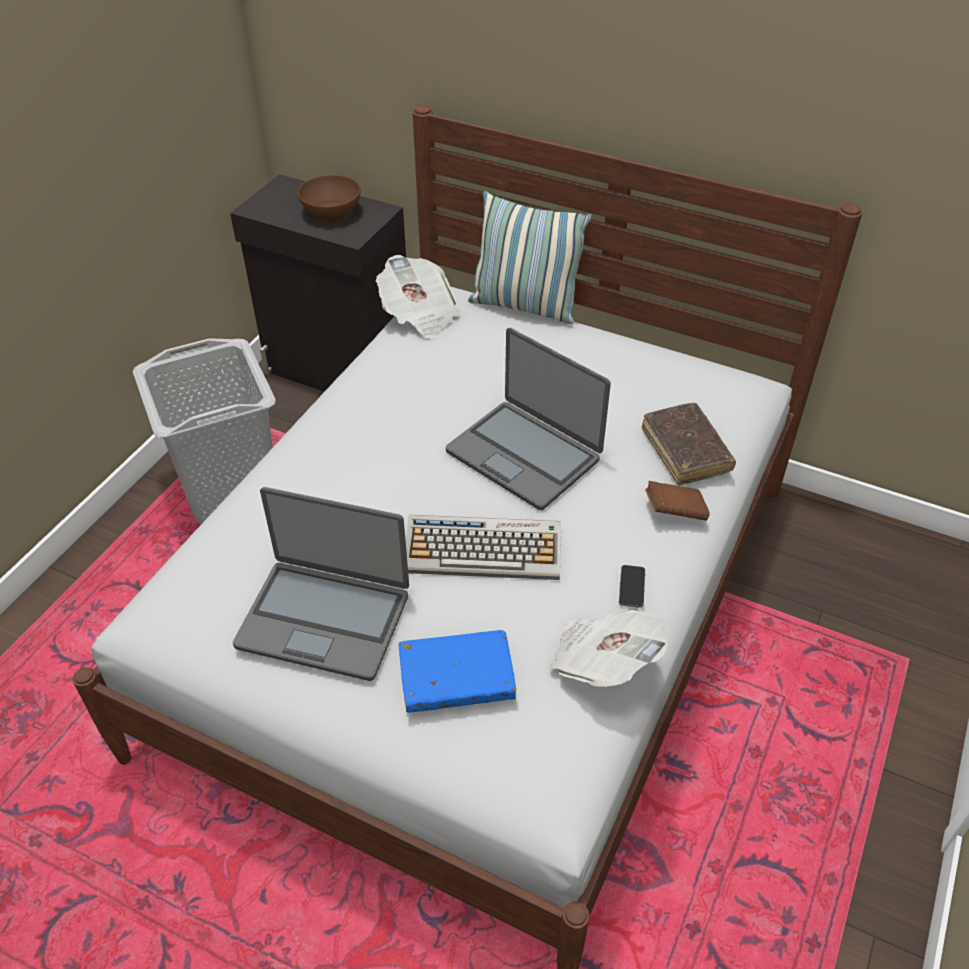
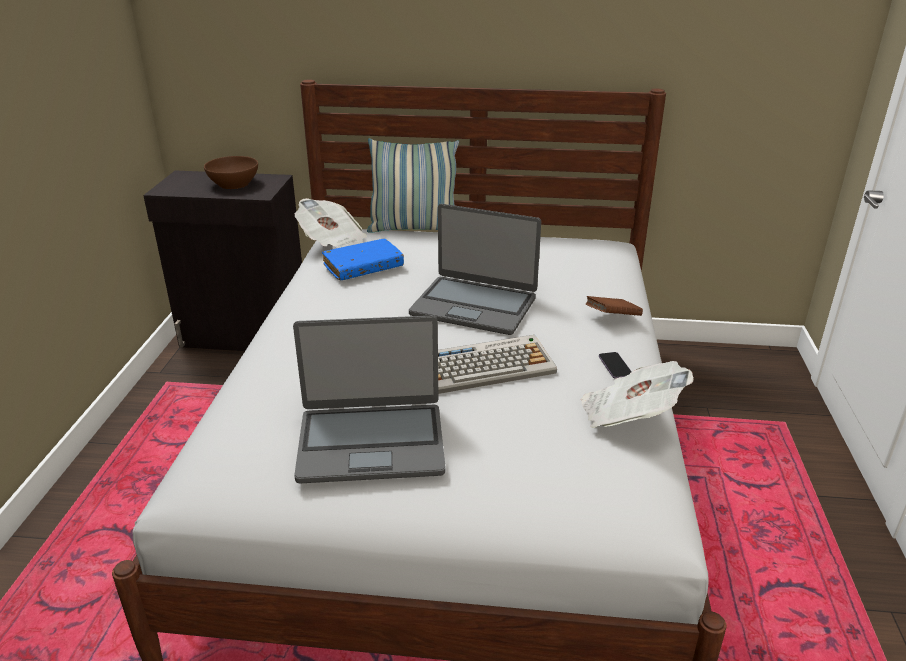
camera: 20 degrees left, 15 degrees down
grey laundry basket [132,338,276,524] -> none
blue book [399,630,516,713] -> blue book moved to [322,239,404,280]
brown book [642,403,736,485] -> none

